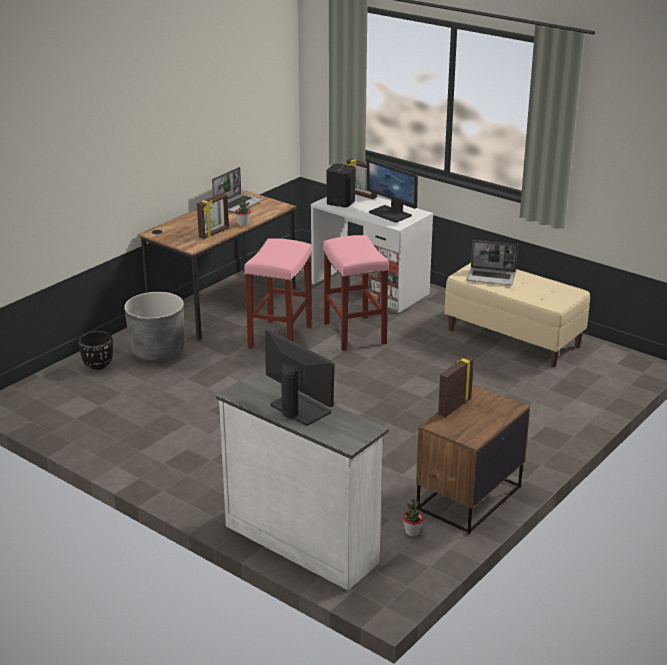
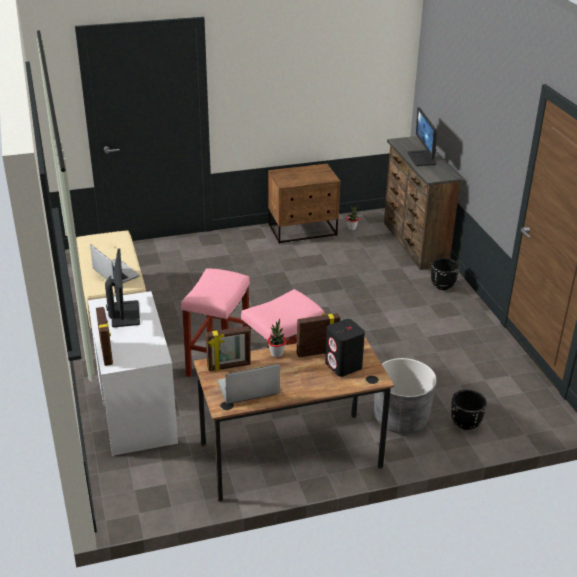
camera: 145 degrees left, 5 degrees up
white dresser [216,372,389,590] -> brown dresser [384,136,462,270]
black speaker [327,164,356,207] -> black speaker moved to [325,319,365,377]
picture frame [438,356,474,417] -> picture frame moved to [206,326,251,371]
none -> black planter [431,258,459,290]

